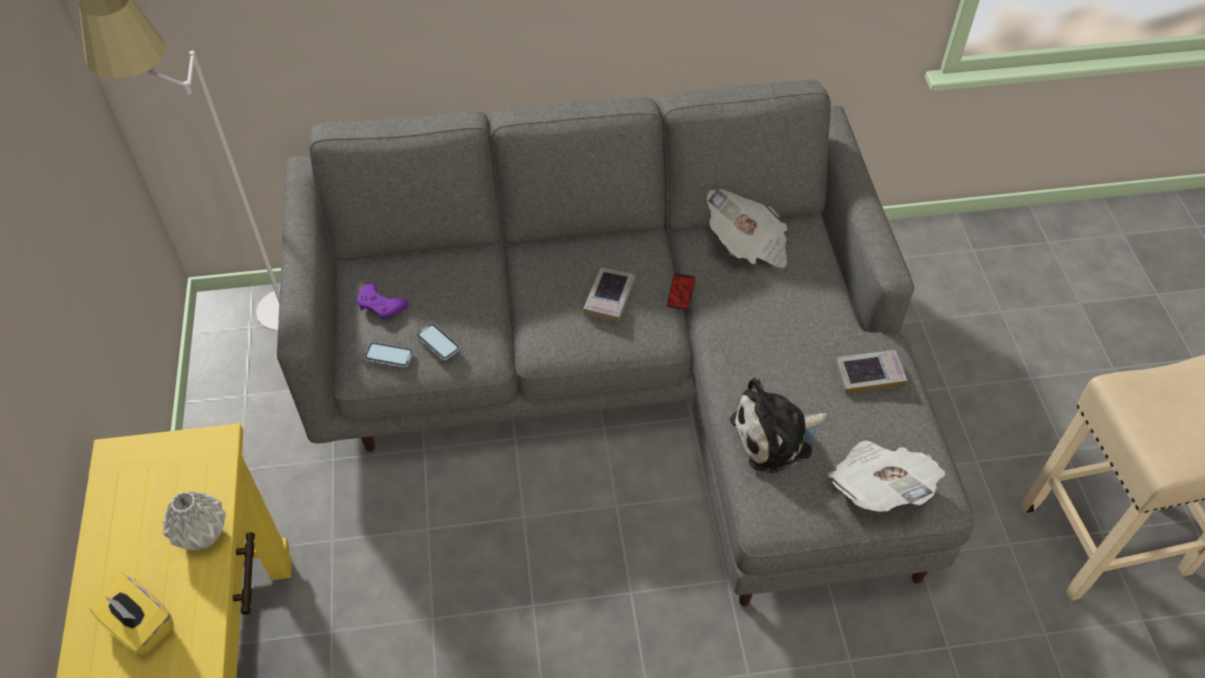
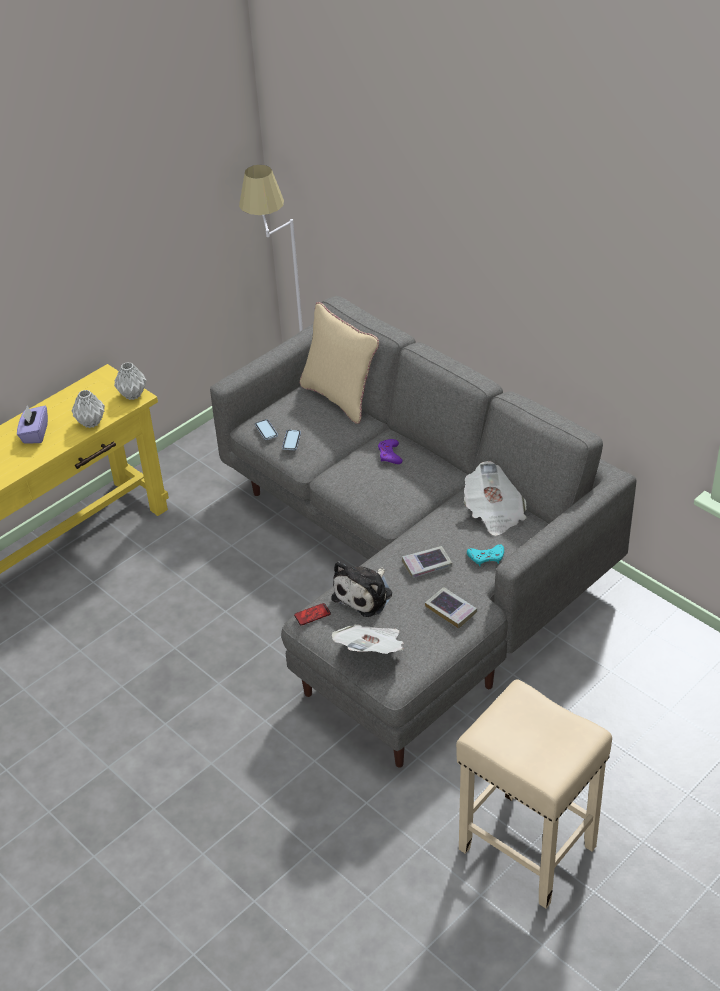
camera: 55 degrees right, 10 degrees down
yellow tissue box [89,572,174,655] -> purple tissue box [17,406,48,444]
purple game controller [357,283,409,321] -> purple game controller moved to [378,439,403,464]
book [583,268,636,322] -> book moved to [402,546,452,578]
phone [667,273,695,310] -> phone moved to [294,603,331,626]
plush toy [730,377,827,474] -> plush toy turned 90 degrees counterclockwise [332,561,392,617]
none -> grey vase [114,362,147,400]
none -> beige pillow [300,302,379,424]
none -> turquoise game controller [467,544,504,566]

